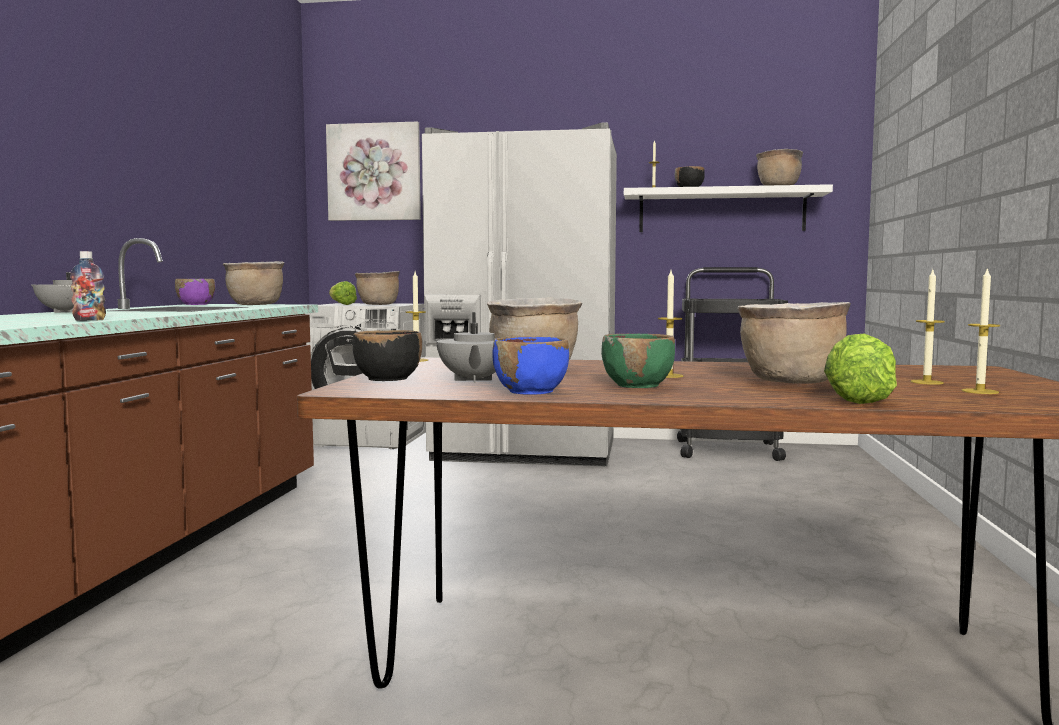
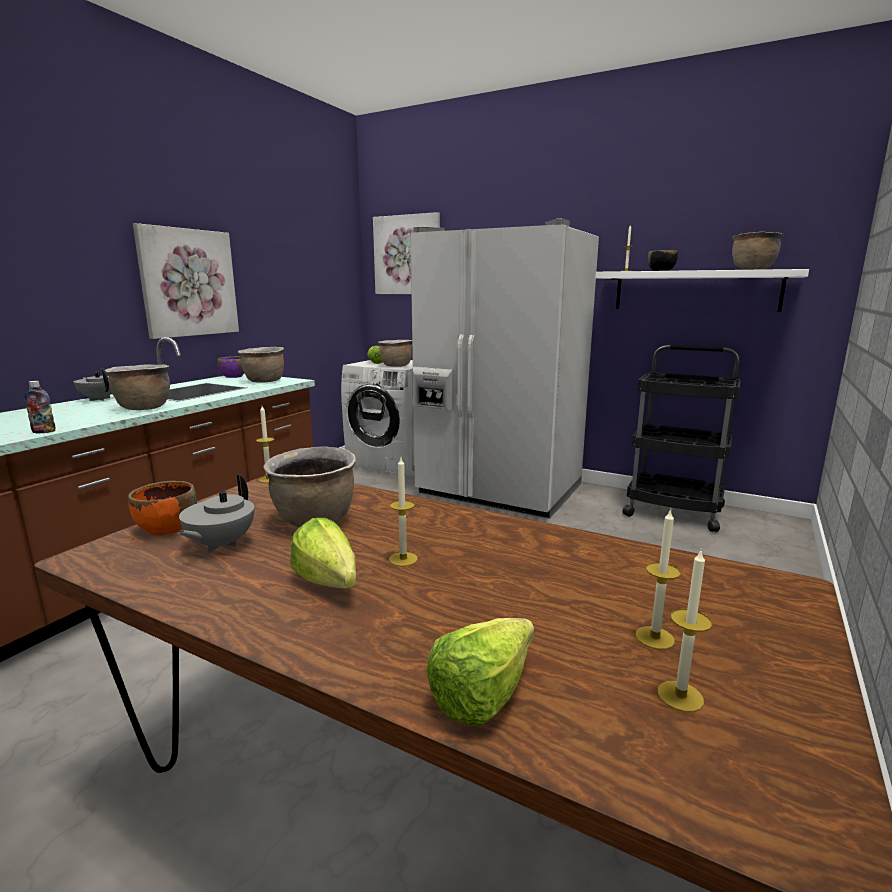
camera: 20 degrees right, 10 degrees up
black bowl [353,330,422,381] -> orange bowl [128,481,197,535]
blue bowl [493,337,569,395] -> none
green bowl [601,334,675,388] -> lettuce [290,518,356,588]
brown cooking pot [737,302,851,384] -> brown cooking pot moved to [105,364,170,410]
none -> picture [133,223,239,339]

